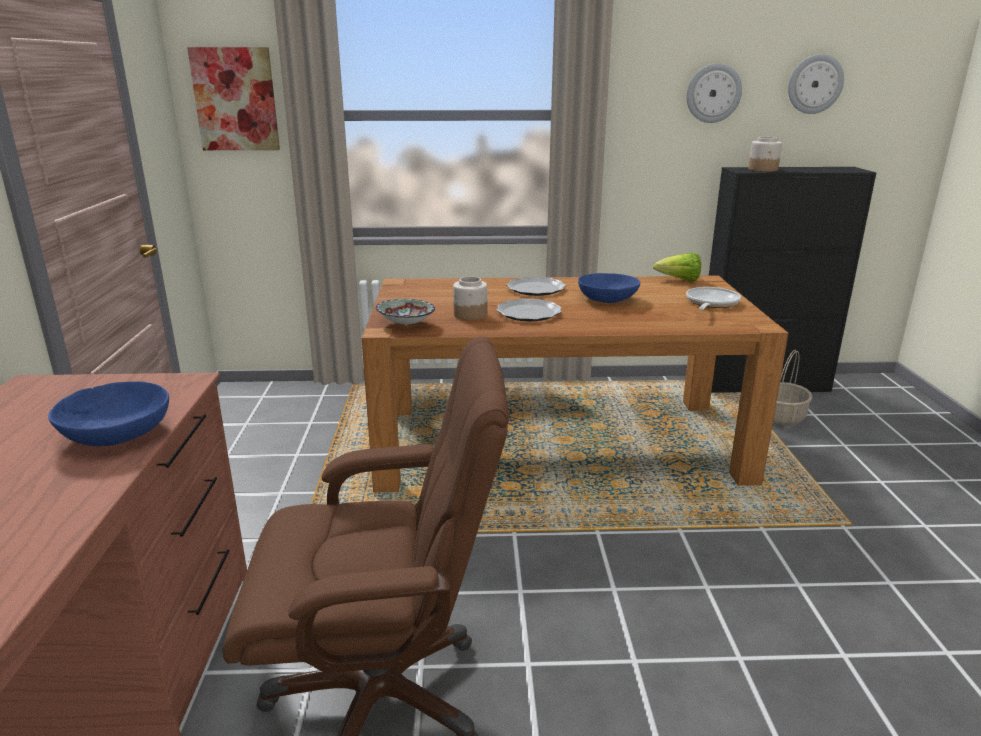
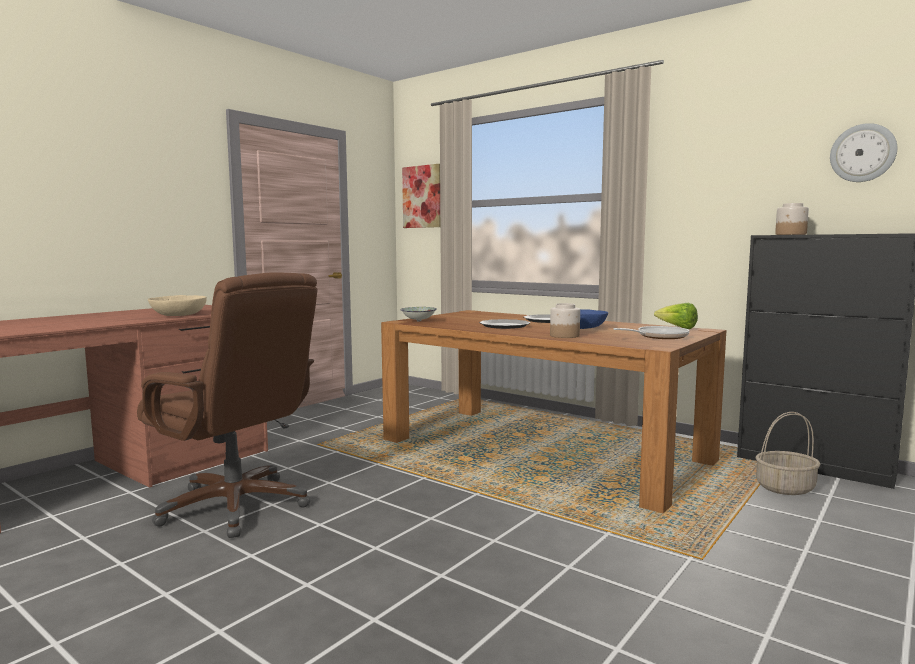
camera: 40 degrees right, 15 degrees down
blue bowl [48,381,169,446] -> beige bowl [148,295,207,316]
jar [453,277,487,320] -> jar moved to [550,303,580,338]
wall clock [686,63,742,123] -> none

